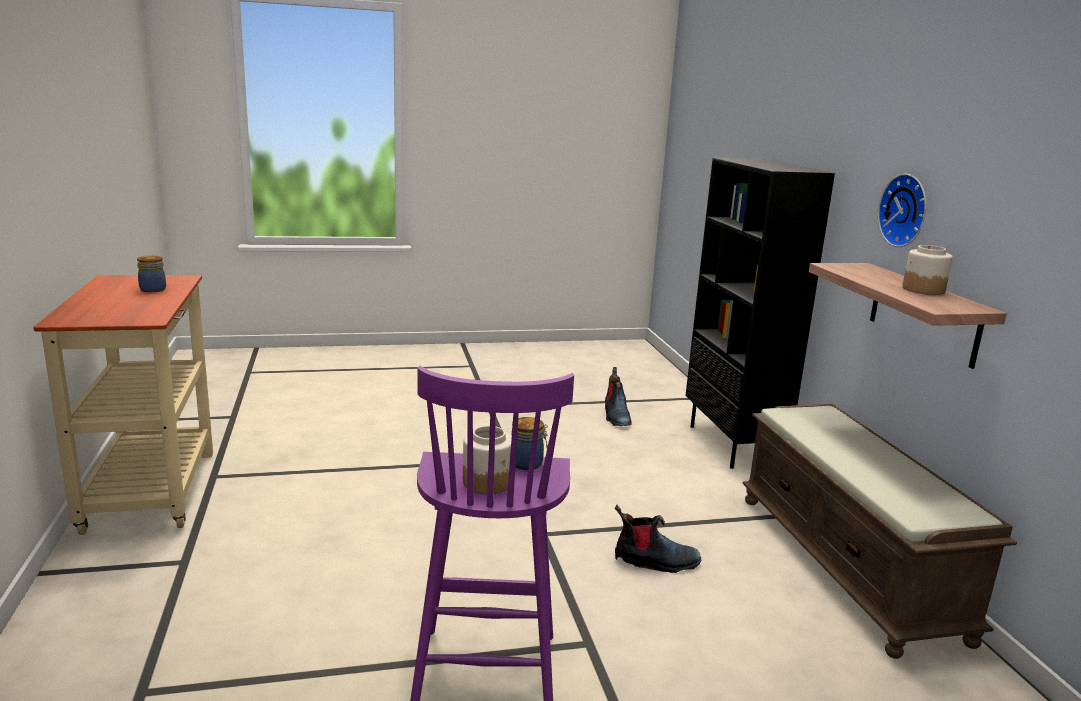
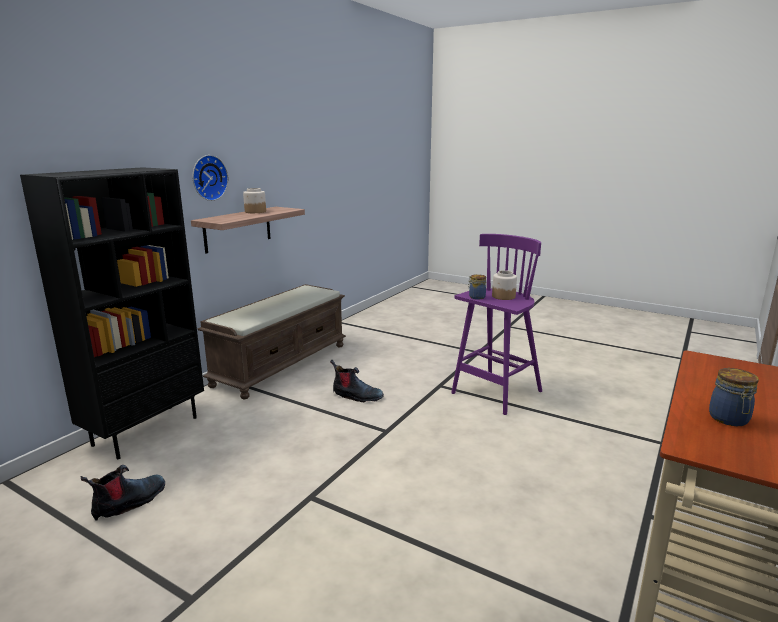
camera: 135 degrees left, 0 degrees up
boot [615,505,701,573] -> boot turned 150 degrees clockwise [330,360,384,402]

